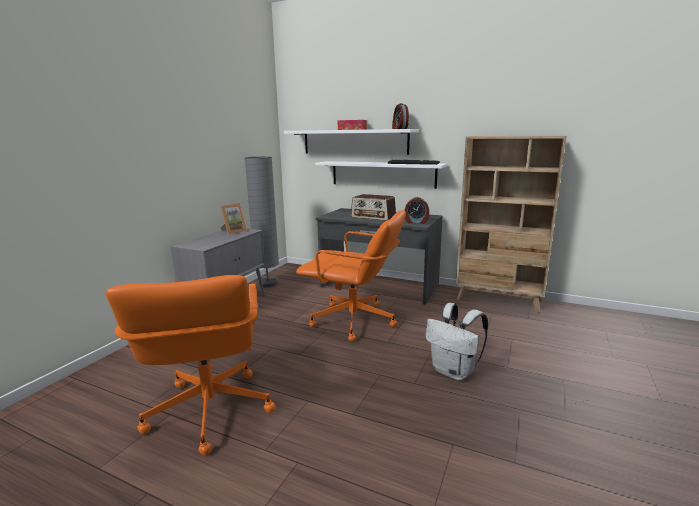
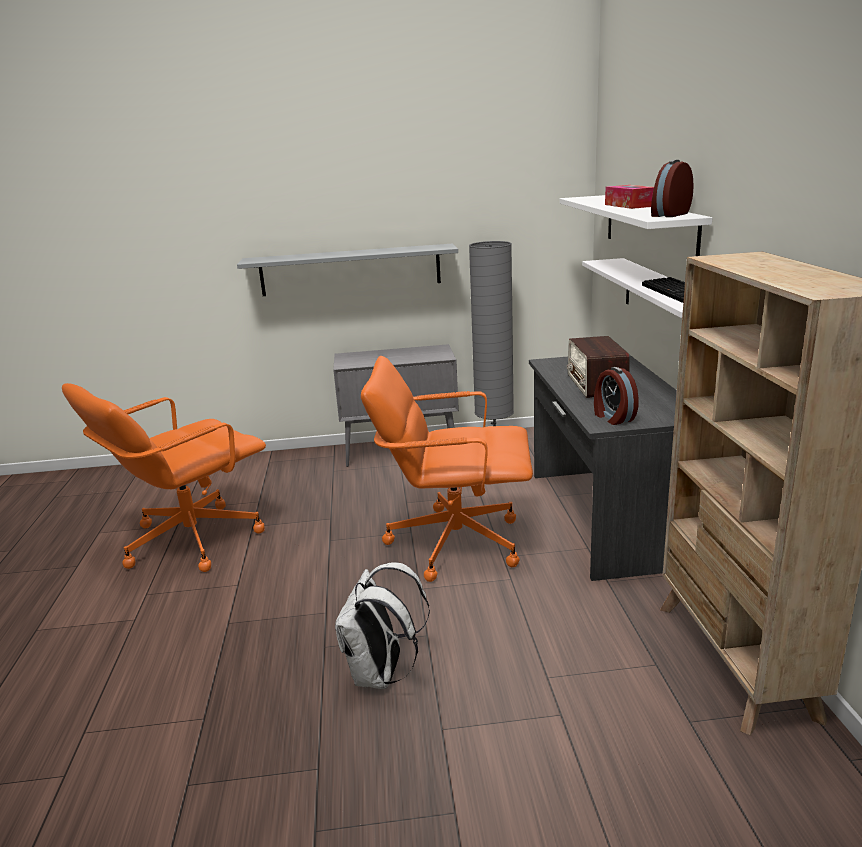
camera: 60 degrees right, 5 degrees up
picture frame [220,203,247,234] -> none
orange office chair [296,210,406,341] -> orange office chair turned 105 degrees clockwise [361,356,533,582]
none -> grey shelf [237,243,458,296]

